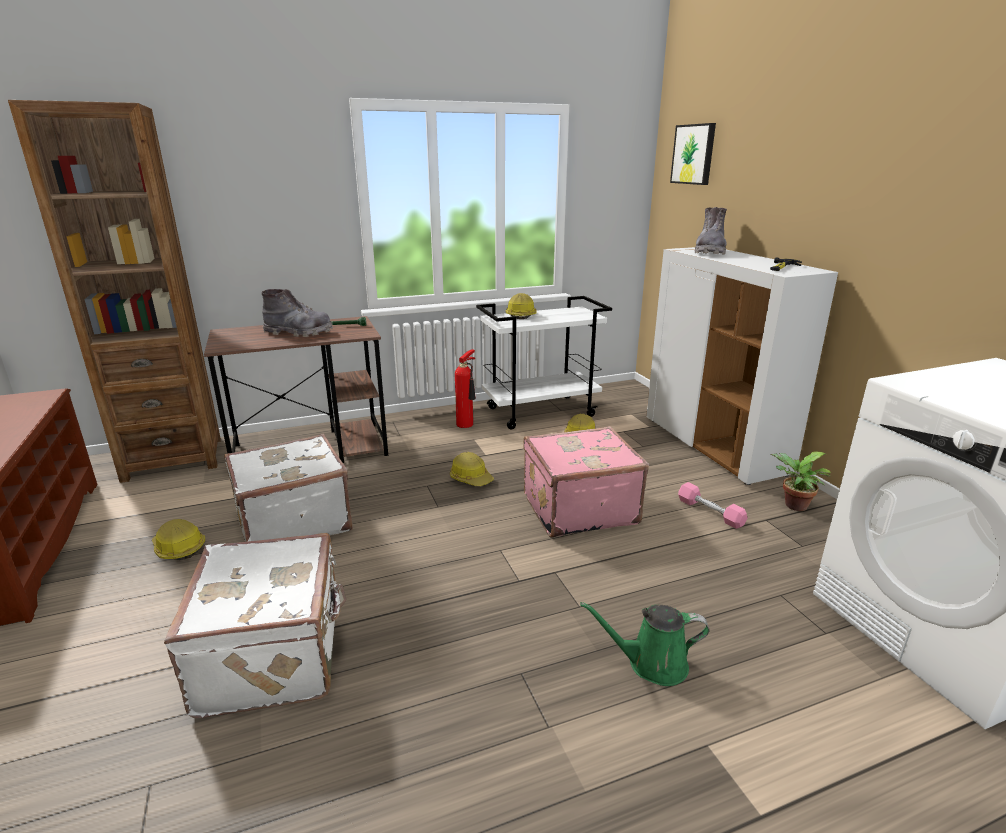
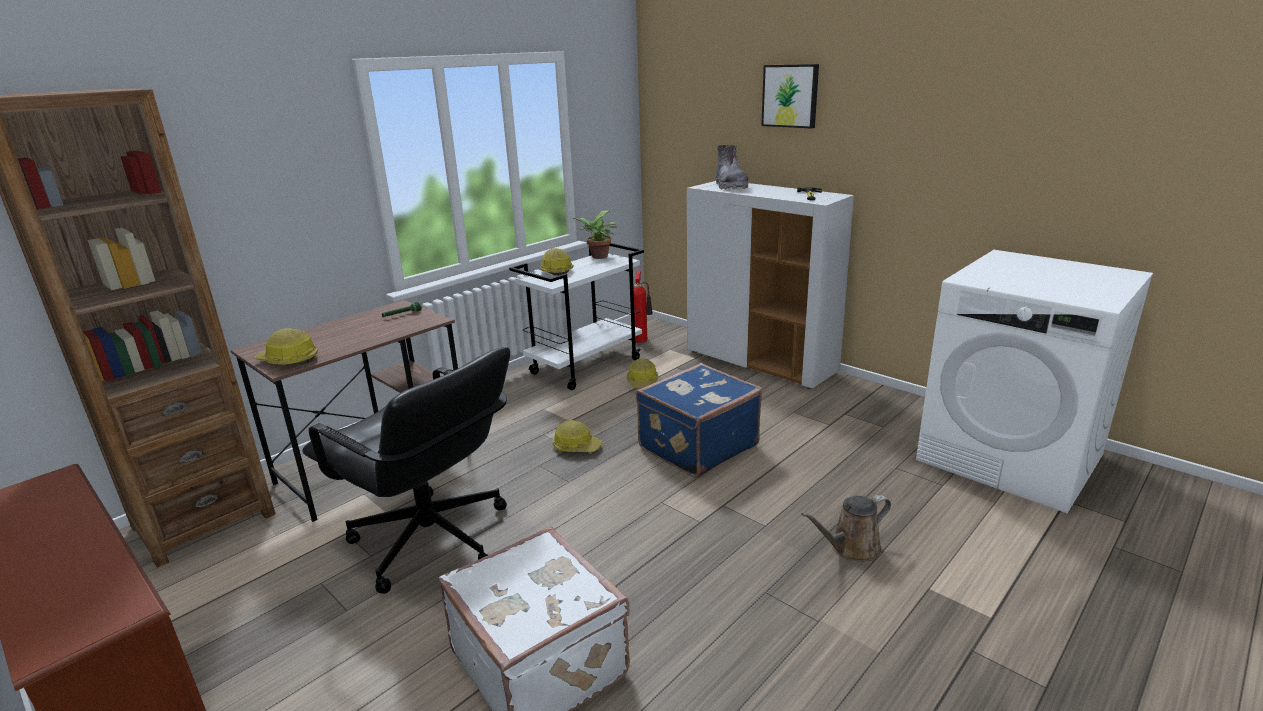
camera: 25 degrees left, 0 degrees up
hard hat [152,519,205,560] -> hard hat moved to [254,328,318,365]
white suitcase [224,433,353,542] -> black office chair [302,347,510,594]
grey boot [261,289,333,337] -> none
fire extinguisher [455,349,476,428] -> fire extinguisher moved to [633,270,653,343]
pink suitcase [524,426,649,538] -> blue suitcase [636,363,763,478]
green watering can [580,602,710,686] -> brown watering can [801,495,891,561]
picture [670,123,716,185] -> picture moved to [761,64,819,129]
pink dumbbell [678,482,747,529] -> none
potted plant [770,451,831,511] -> potted plant moved to [572,210,617,259]

